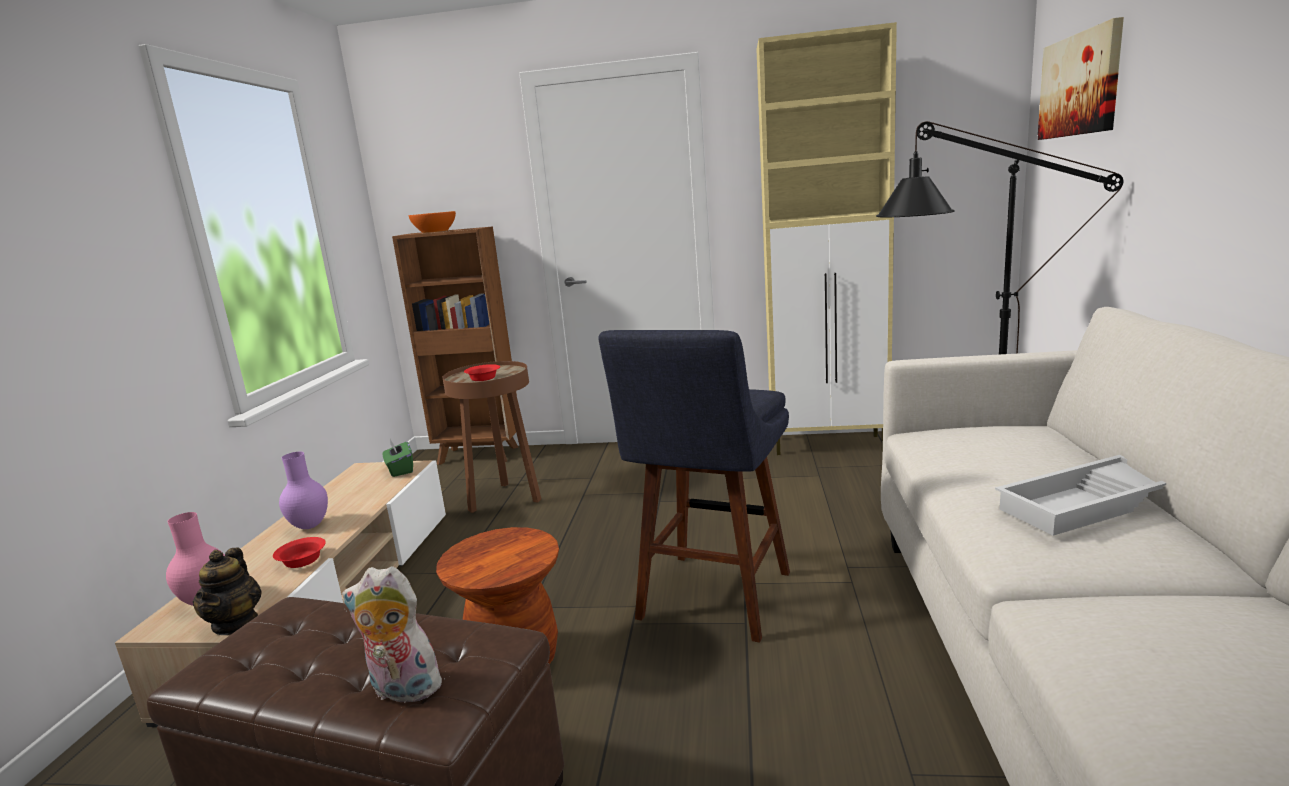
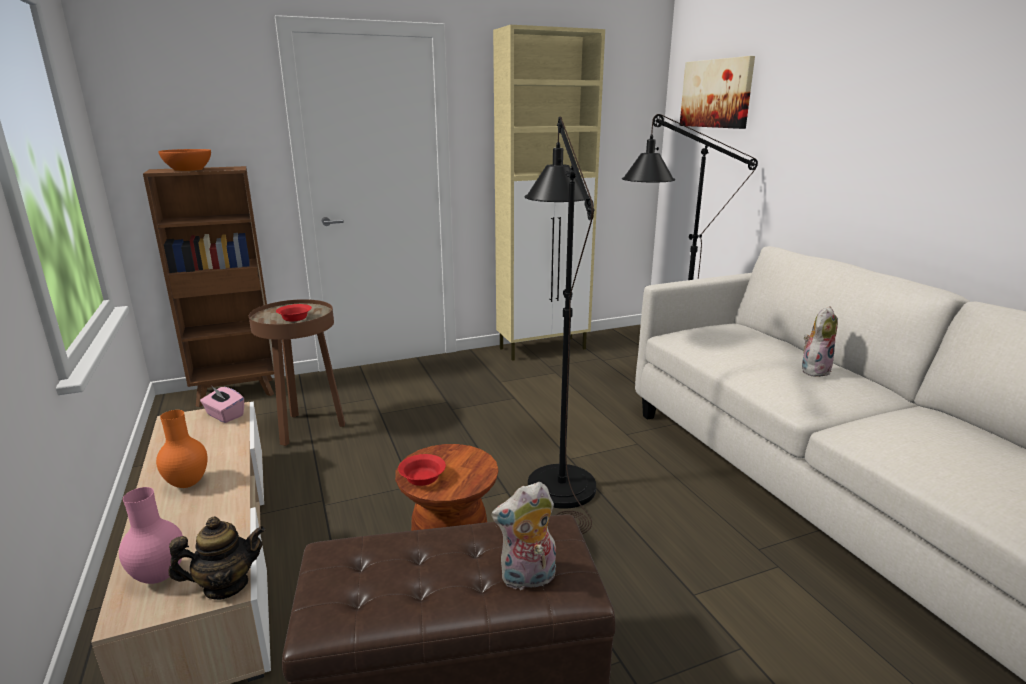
camera: 30 degrees left, 5 degrees up
teapot [192,548,262,635] -> teapot turned 75 degrees counterclockwise [168,517,266,600]
red bowl [273,537,326,568] -> red bowl moved to [398,454,446,486]
purple vase [279,452,328,529] -> orange vase [156,410,207,488]
green tissue box [382,439,413,477] -> pink tissue box [200,387,244,423]
blue stool [598,330,790,643] -> black floor lamp [525,116,596,534]
white tray [995,455,1166,536] -> plush toy [802,306,838,377]

